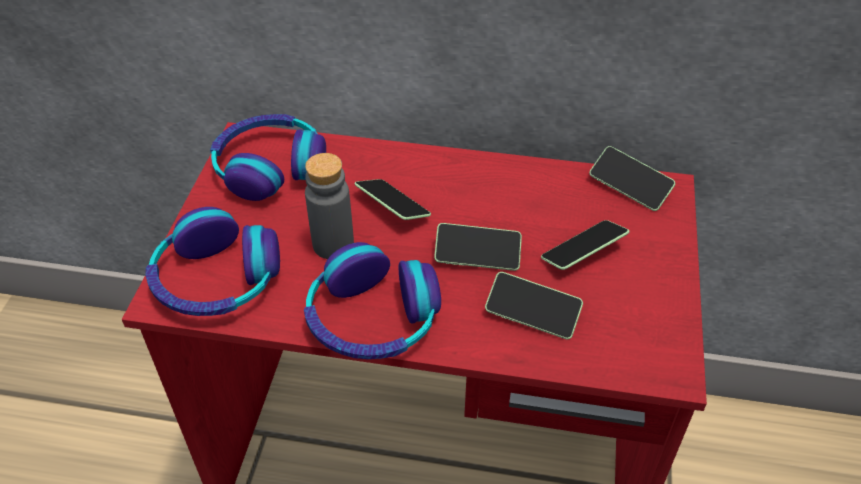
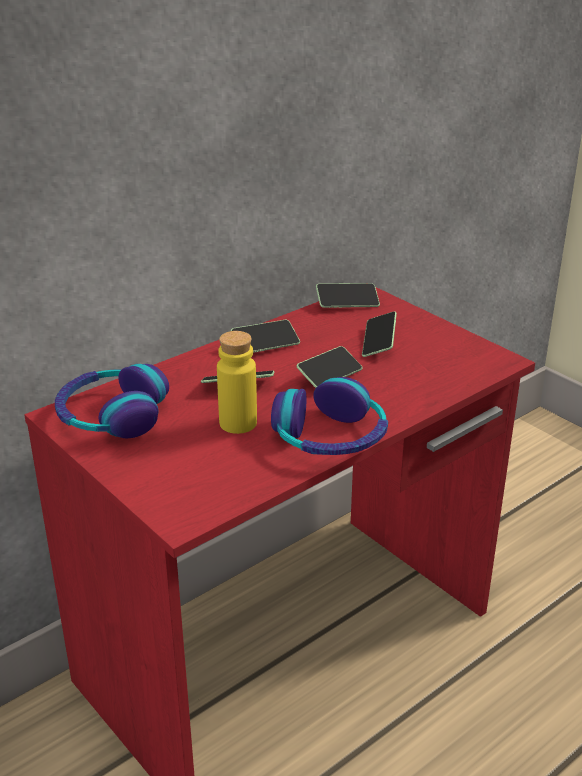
camera: 50 degrees left, 15 degrees down
headphones [145,207,280,316] -> none
grey bottle [305,153,354,259] -> yellow bottle [217,331,257,434]
phone [485,272,583,339] -> phone moved to [231,320,300,353]

